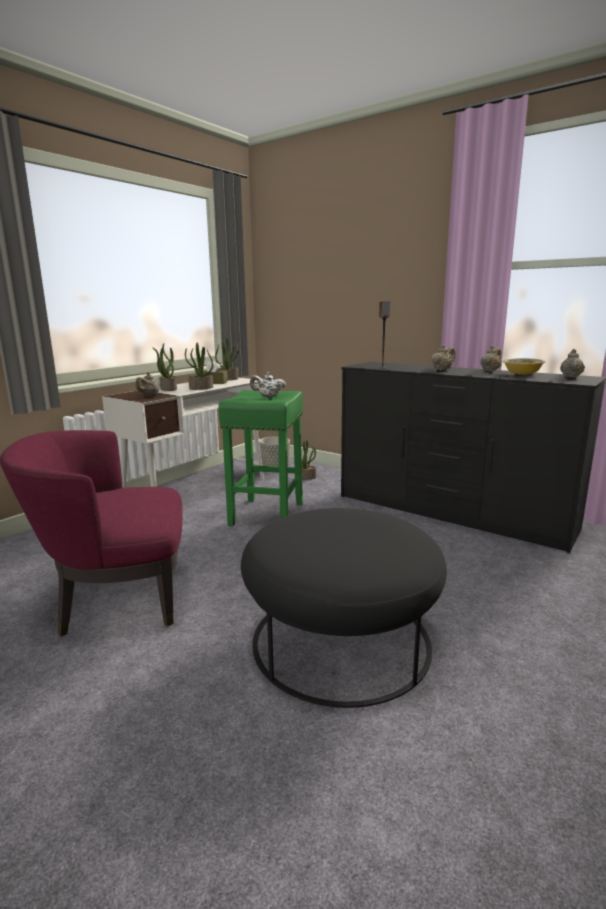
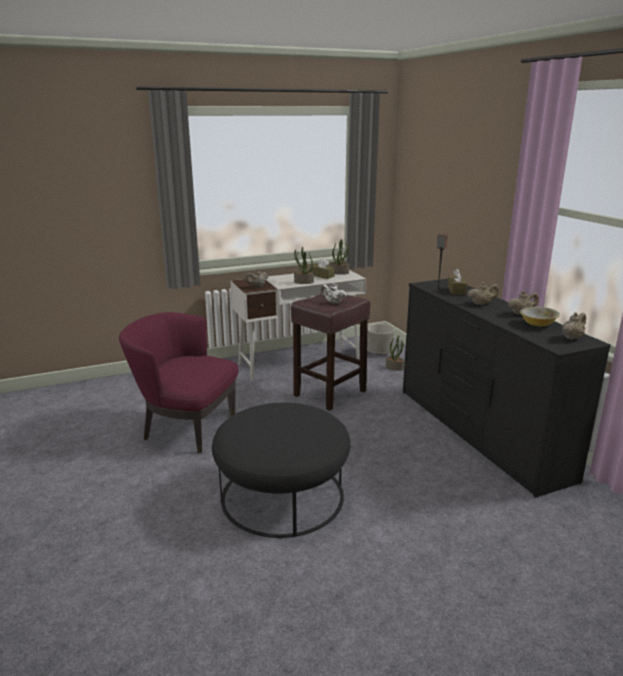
camera: 30 degrees right, 5 degrees up
potted plant [152,343,177,391] -> none
green stool [219,390,303,526] -> brown stool [291,291,370,411]
none -> brown tissue box [448,269,467,295]

